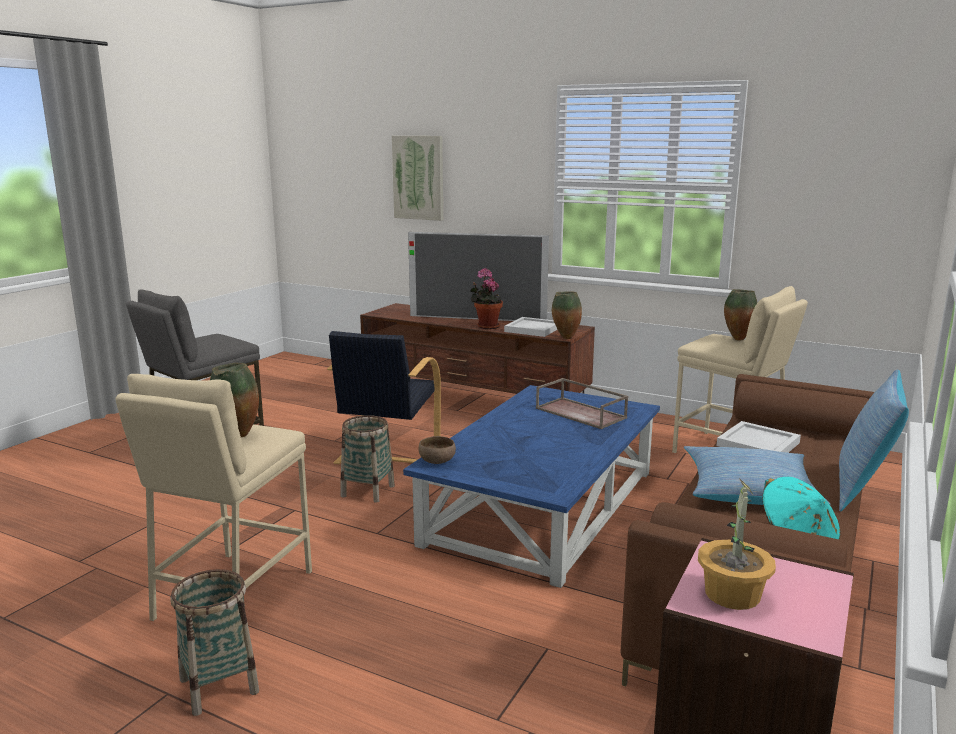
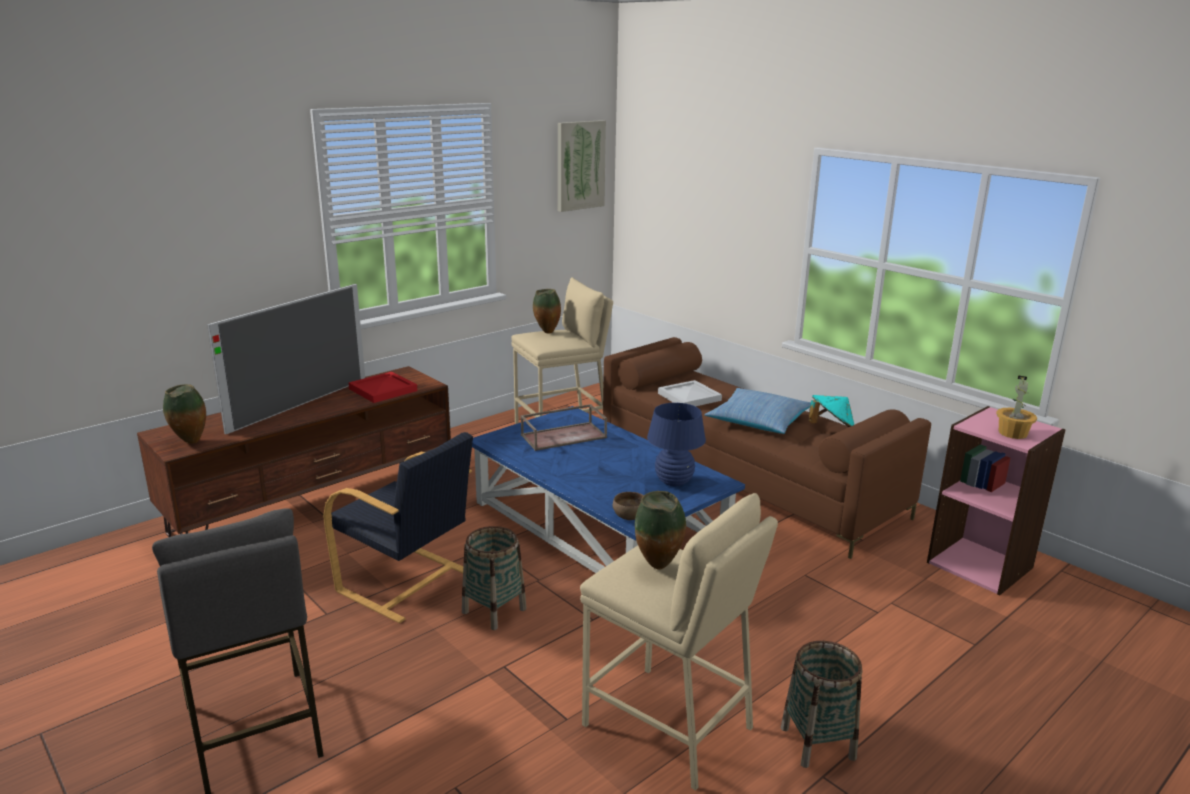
camera: 70 degrees left, 5 degrees up
picture [392,136,443,221] -> picture moved to [558,120,606,212]
potted plant [470,268,503,329] -> none
white tray [504,317,557,337] -> red tray [348,372,417,403]
vase [552,291,582,339] -> vase moved to [163,384,206,444]
pillow [839,369,909,512] -> none
none -> blue table lamp [647,403,706,486]

